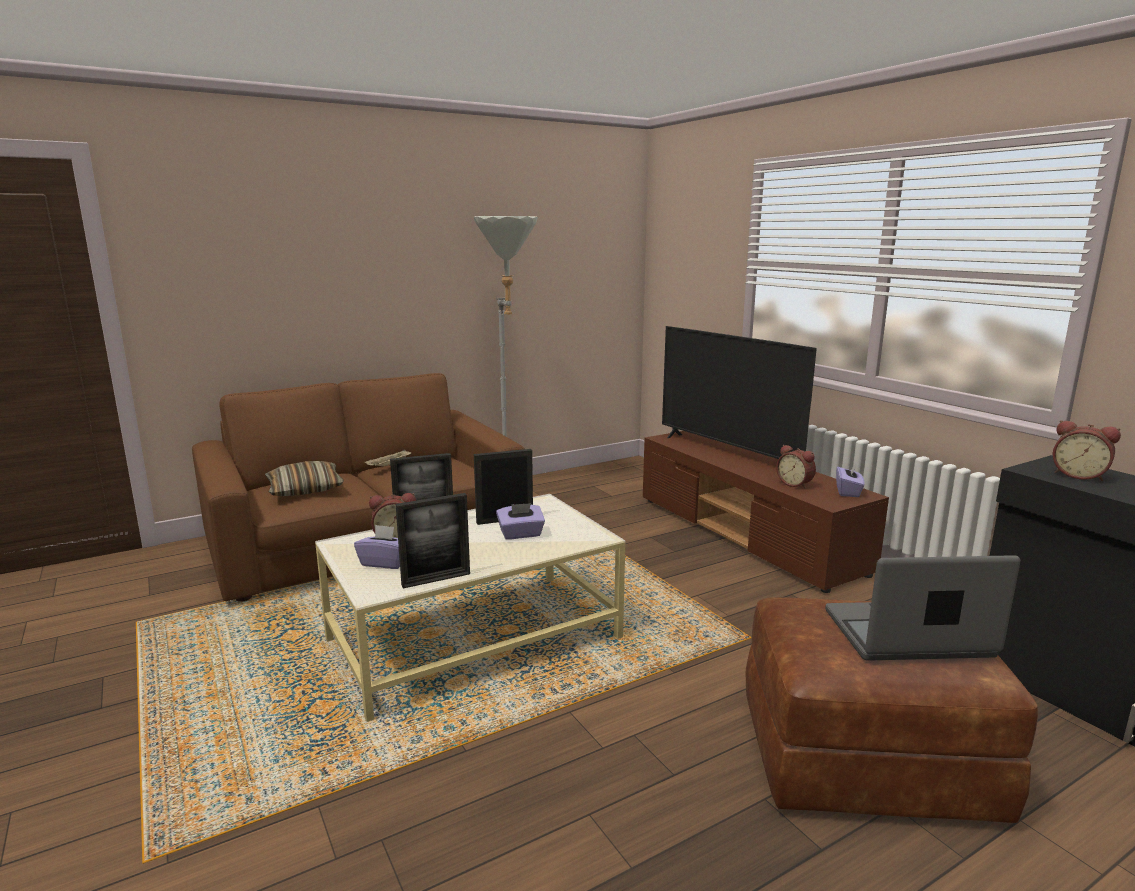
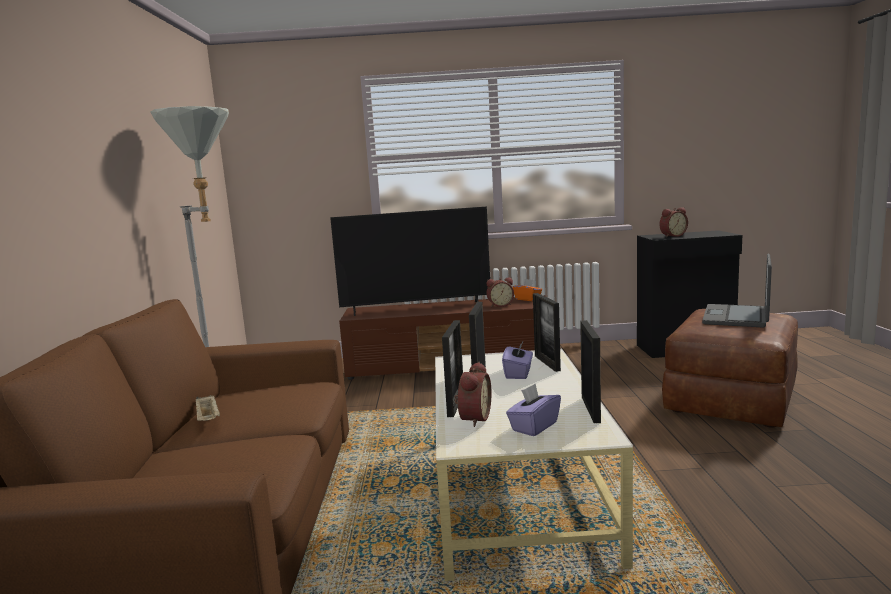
camera: 60 degrees left, 5 degrees down
pillow [265,461,344,496] -> none
purple tissue box [836,464,865,497] -> orange tissue box [513,279,542,301]
none -> picture frame [533,293,561,372]

